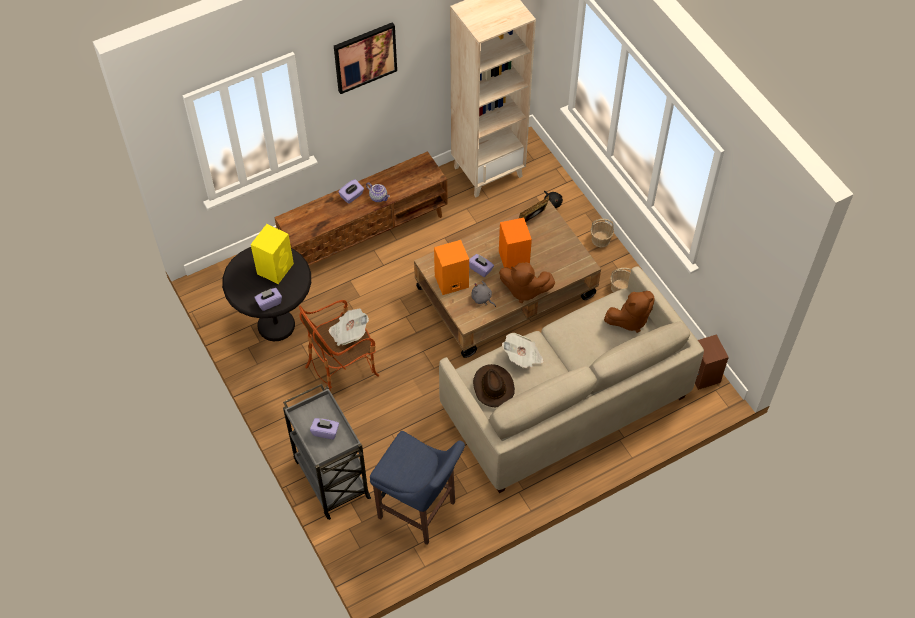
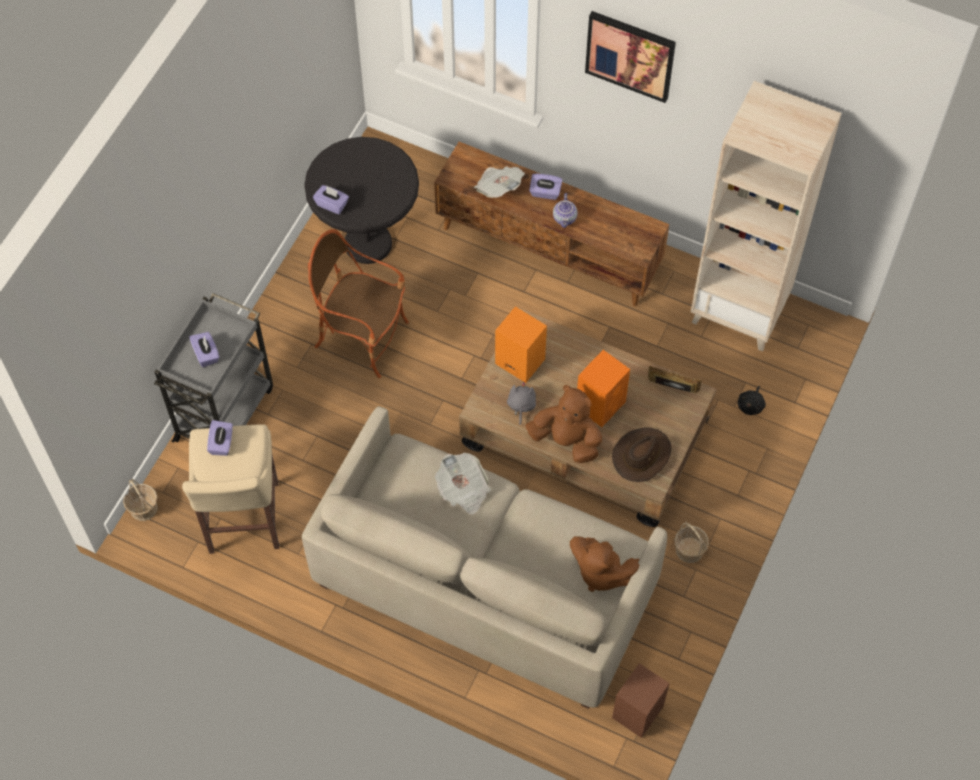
camera: 55 degrees right, 5 degrees up
yellow speaker [251,224,294,284] -> none
newspaper [329,308,369,346] -> newspaper moved to [474,166,525,198]
blue stool [370,431,465,545] -> beige stool [182,424,279,554]
purple tissue box [469,254,494,277] -> purple tissue box moved to [207,420,233,456]
brown hat [473,364,515,407] -> brown hat moved to [612,428,671,482]
brown plush toy [499,262,555,303] -> brown plush toy turned 135 degrees clockwise [525,385,602,463]
basket [590,219,614,247] -> basket moved to [123,479,158,521]

